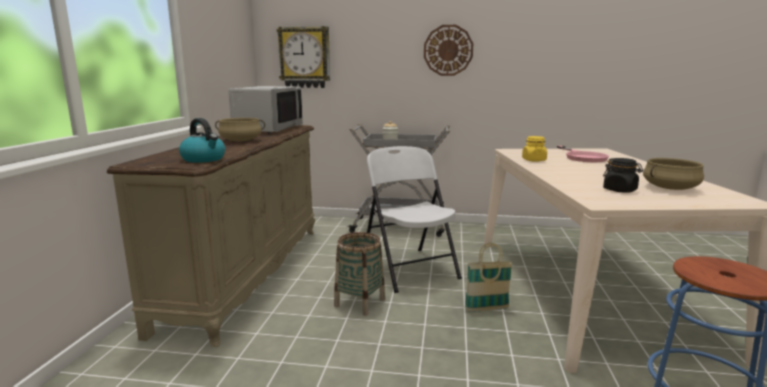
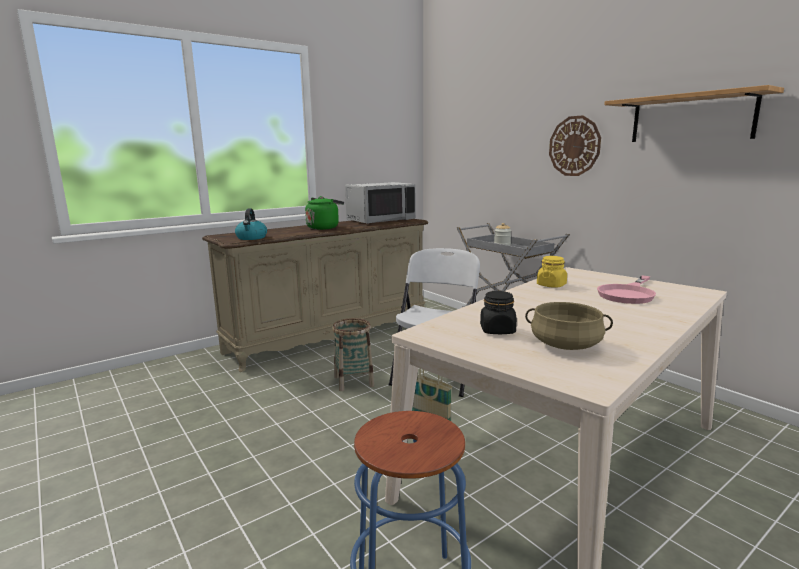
camera: 45 degrees right, 0 degrees up
beige cooking pot [215,118,265,141] -> green kettle [305,196,344,230]
wall clock [277,26,330,88] -> none
none -> shelf [604,85,784,142]

